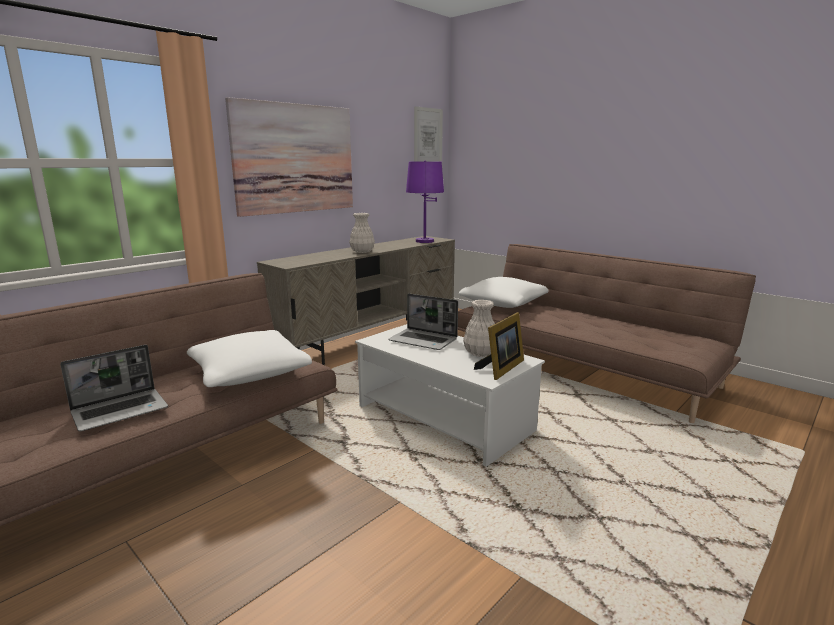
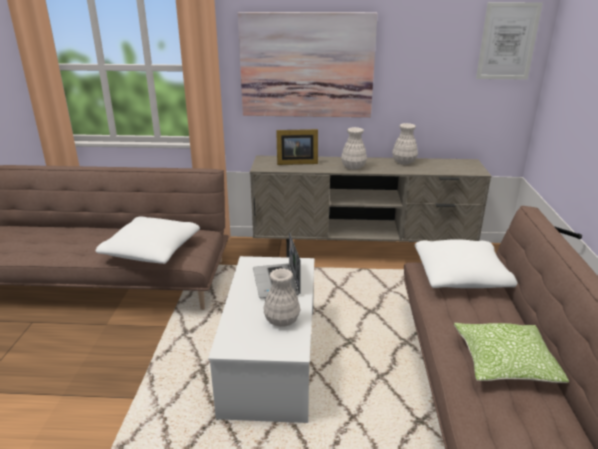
camera: 50 degrees right, 10 degrees up
laptop [60,345,168,432] -> none
purple table lamp [406,160,444,243] -> none
picture frame [474,312,524,380] -> picture frame moved to [276,129,318,165]
none -> white vase [392,123,418,165]
none -> pillow [454,323,569,383]

